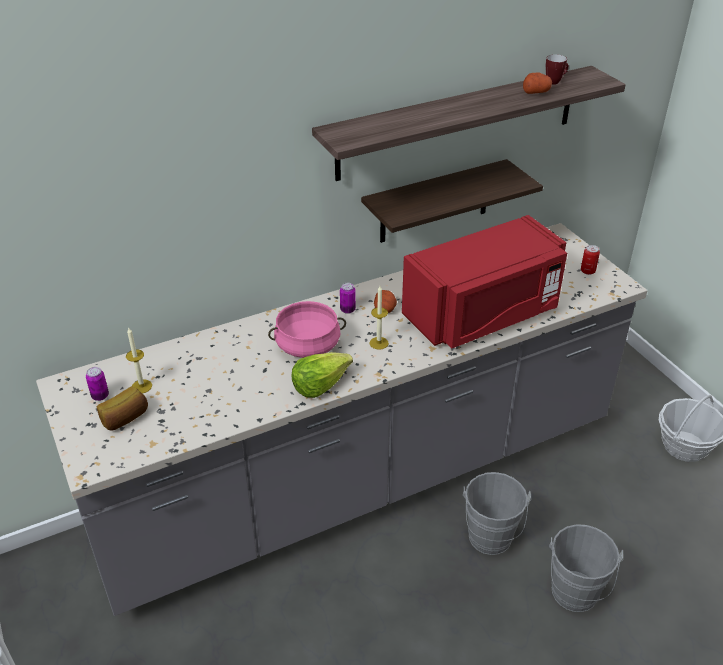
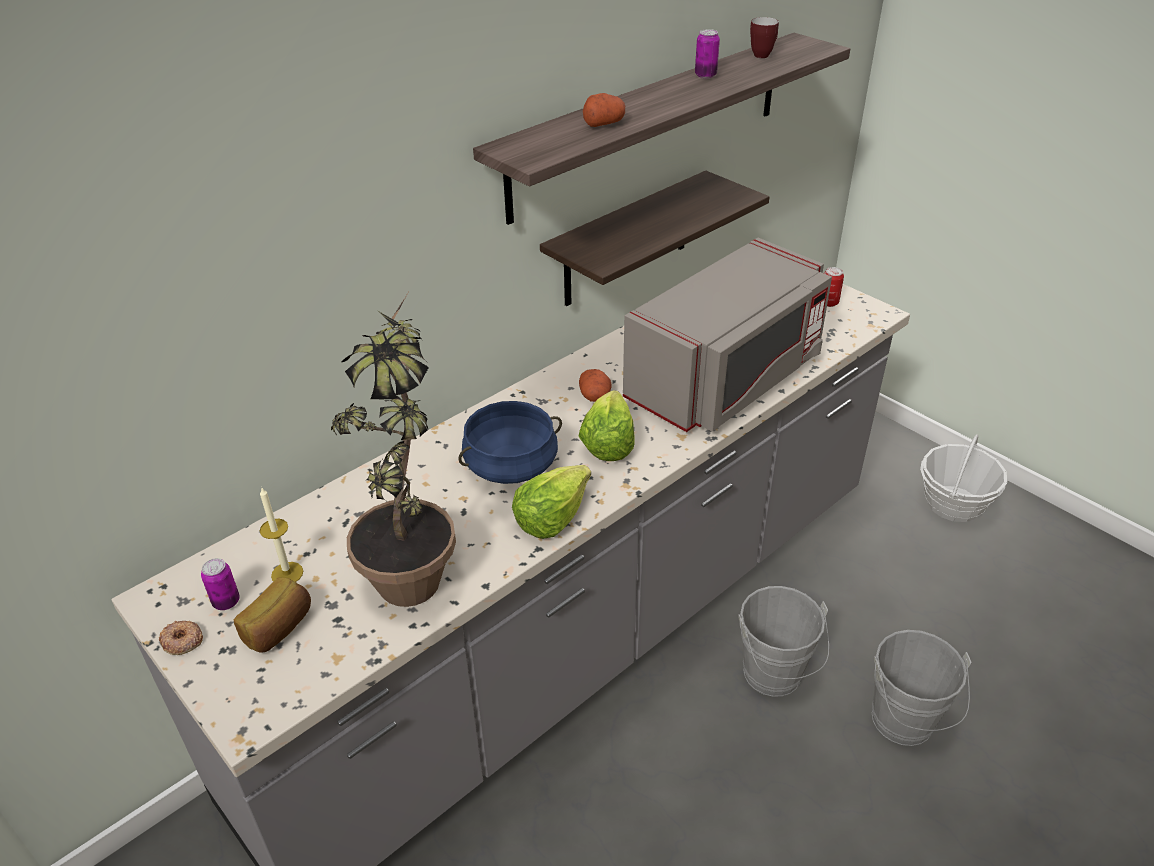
camera: 15 degrees left, 0 degrees up
pink cooking pot [268,301,346,358] -> blue cooking pot [459,401,562,484]
can [340,283,356,314] -> can moved to [695,29,720,79]
candle [369,286,389,350] -> lettuce [578,390,635,461]
red microwave [402,215,567,349] -> grey microwave [623,238,832,432]
potato [523,72,552,94] -> potato moved to [583,93,625,127]
none -> donut [159,621,203,655]
none -> potted plant [331,293,456,607]

